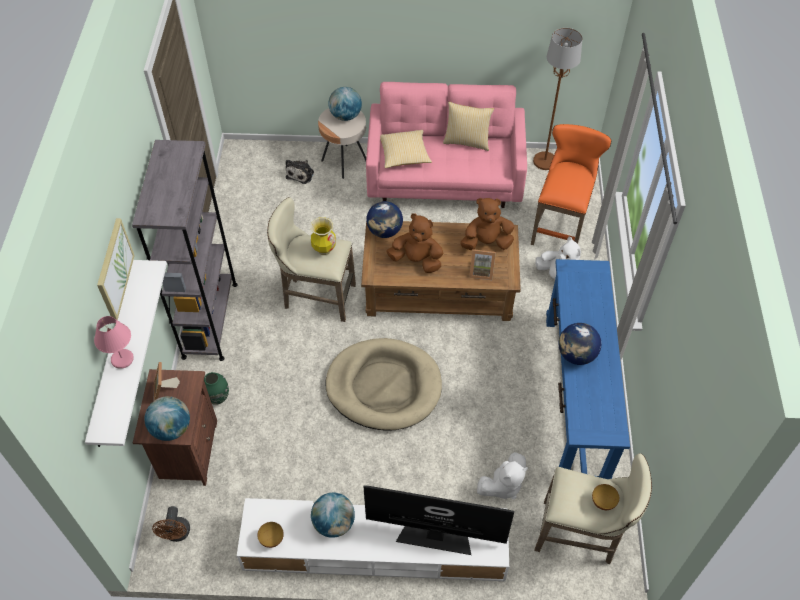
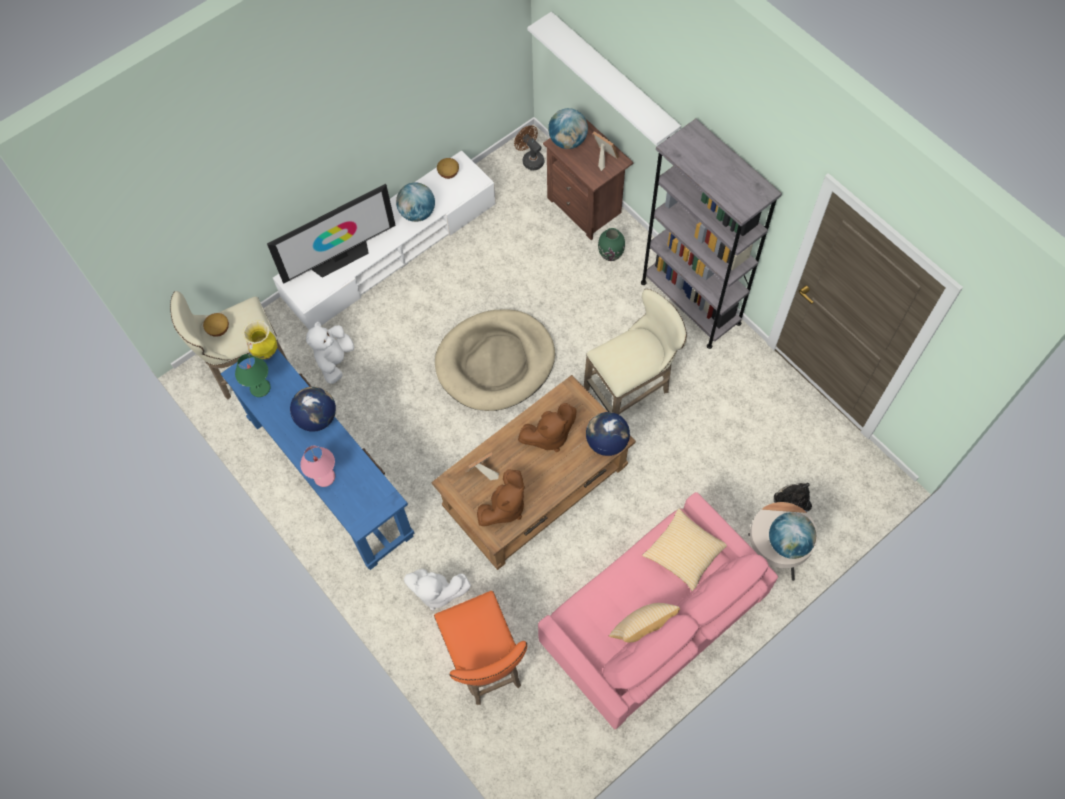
camera: 140 degrees right, 10 degrees up
pink table lamp [94,316,134,369] -> pink table lamp moved to [300,446,335,487]
picture [97,218,135,320] -> none
vase [310,217,336,255] -> vase moved to [243,320,278,360]
brown floor lamp [533,28,583,170] -> none
none -> green table lamp [235,354,270,397]

